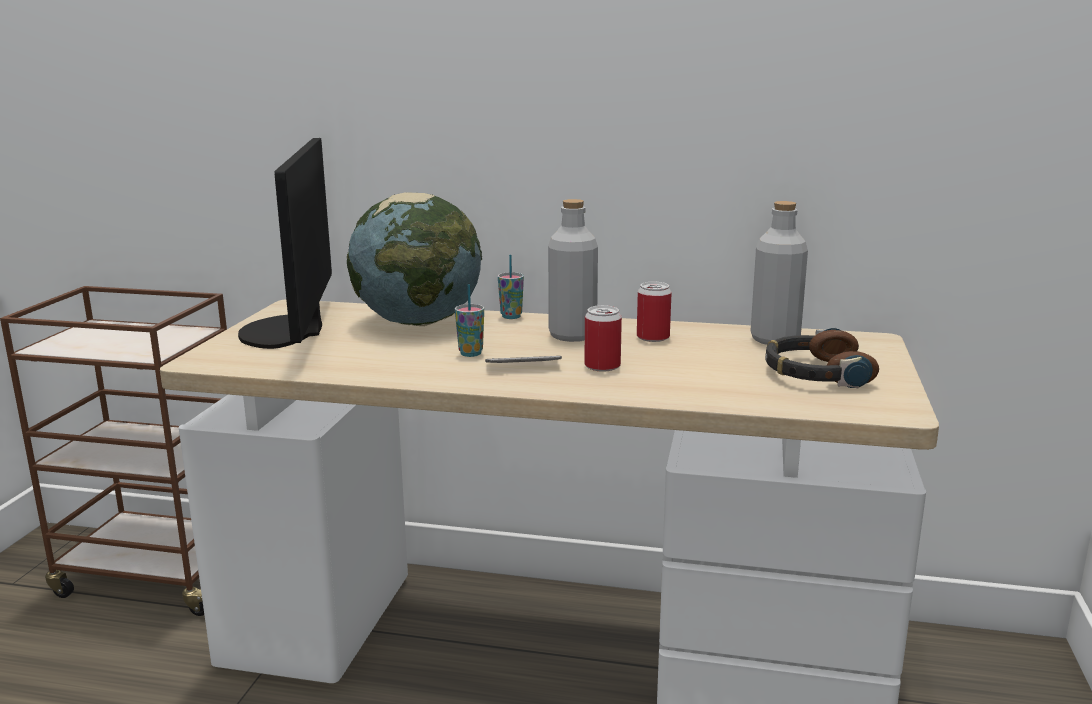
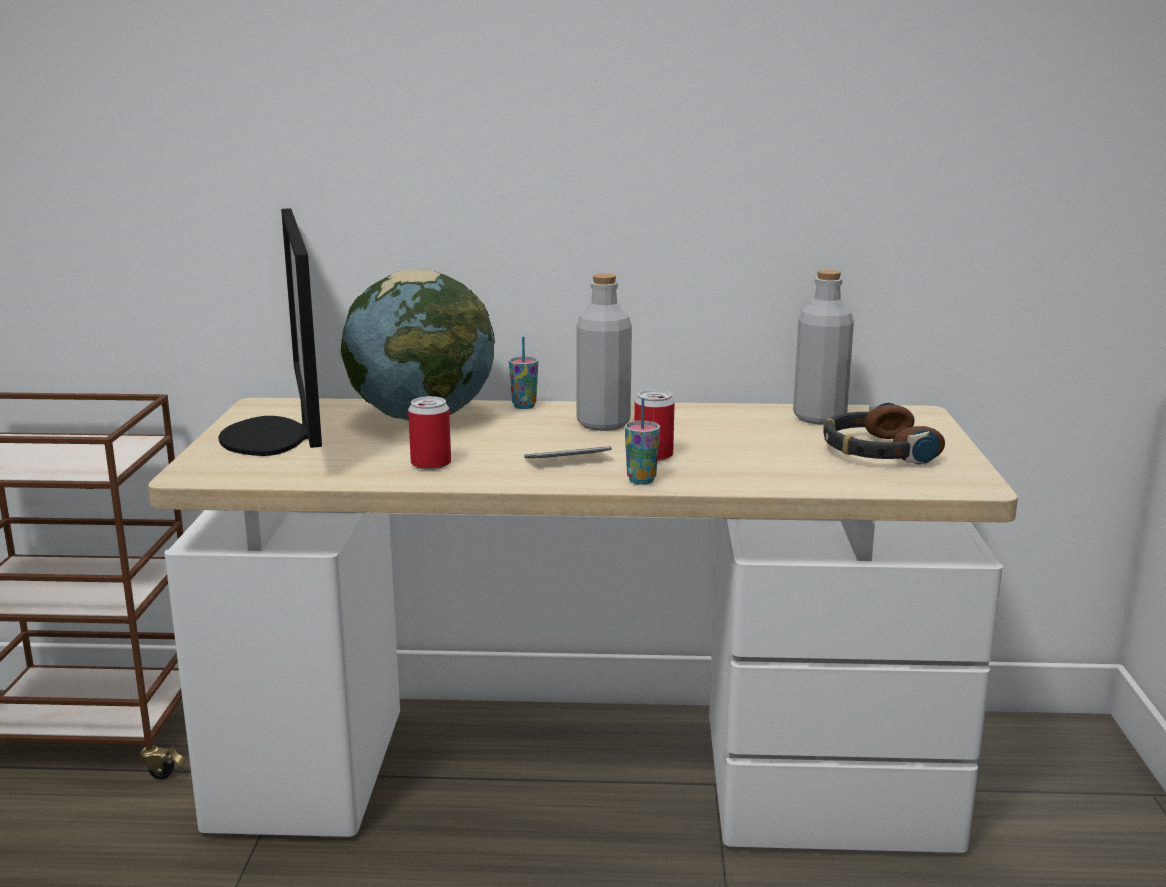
camera: 10 degrees left, 0 degrees up
cup [455,284,484,357] -> cup moved to [625,398,660,485]
can [637,282,672,342] -> can moved to [408,396,451,470]

